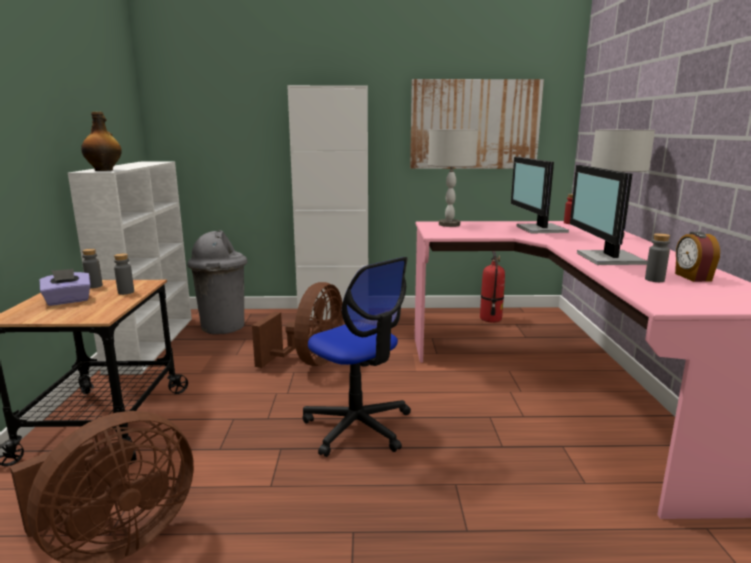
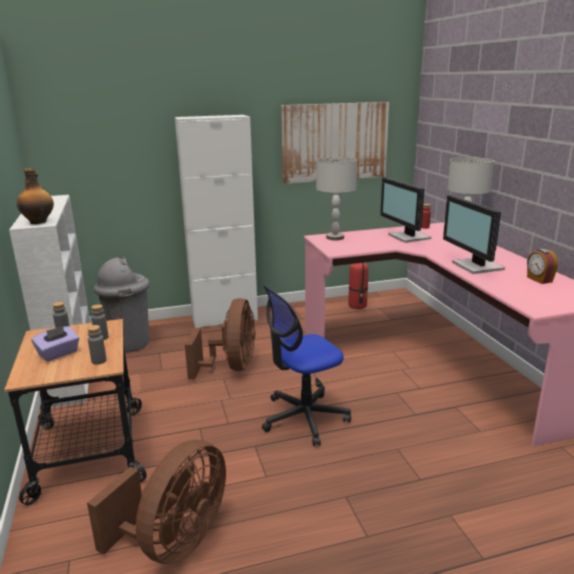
camera: 15 degrees left, 5 degrees up
office chair [302,257,411,457] -> office chair turned 120 degrees clockwise [262,285,351,446]
grey bottle [645,233,670,282] -> grey bottle moved to [87,325,107,365]

